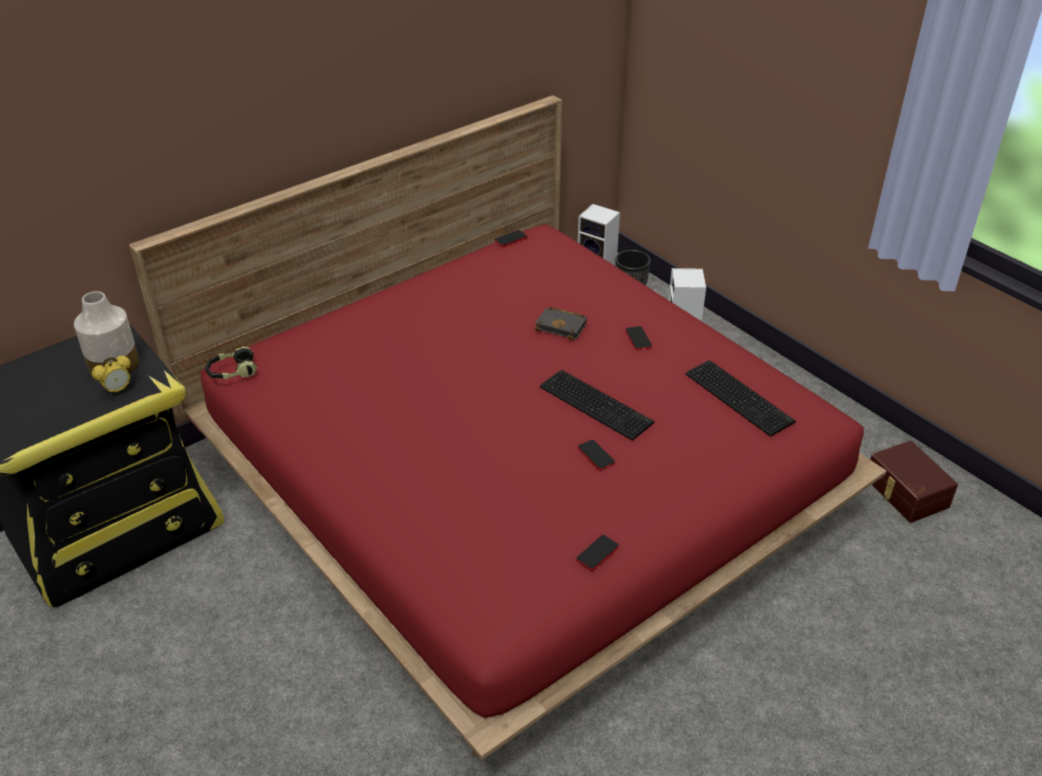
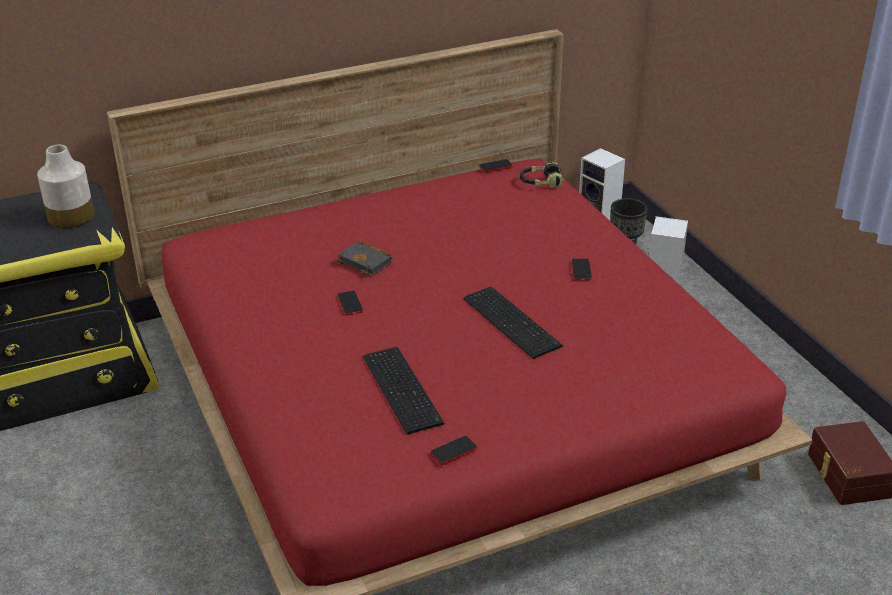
camera: 15 degrees right, 5 degrees down
alarm clock [92,356,131,396] -> none
headphones [205,347,257,380] -> headphones moved to [520,162,564,188]
black book [535,307,587,340] -> black book moved to [336,241,393,276]
phone [578,439,615,471] -> phone moved to [337,291,363,316]
keyboard [686,360,796,437] -> keyboard moved to [363,347,445,434]

